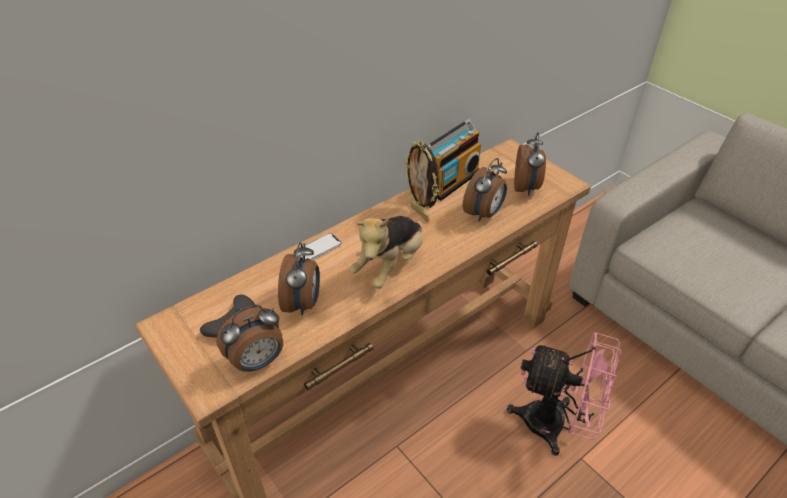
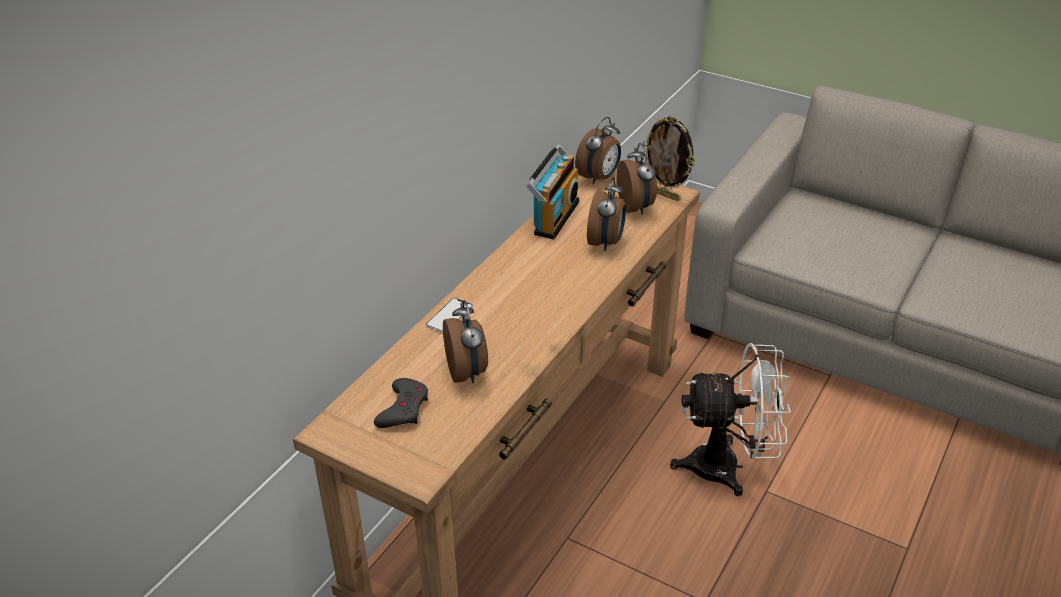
camera: 20 degrees left, 5 degrees down
alarm clock [216,305,283,372] -> alarm clock moved to [575,117,621,184]
plush toy [350,216,423,289] -> none
picture frame [404,141,439,222] -> picture frame moved to [643,115,695,201]
pink fan [507,332,621,456] -> white fan [670,343,791,497]

